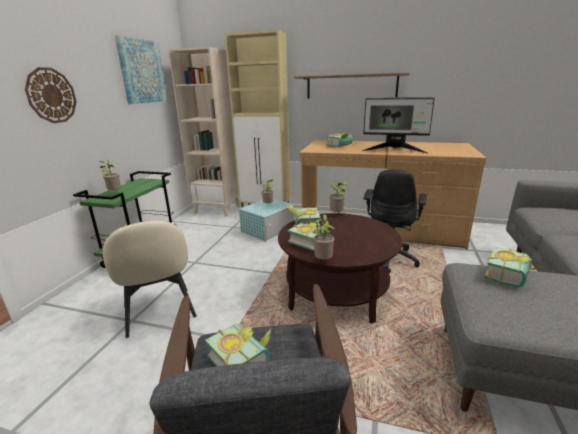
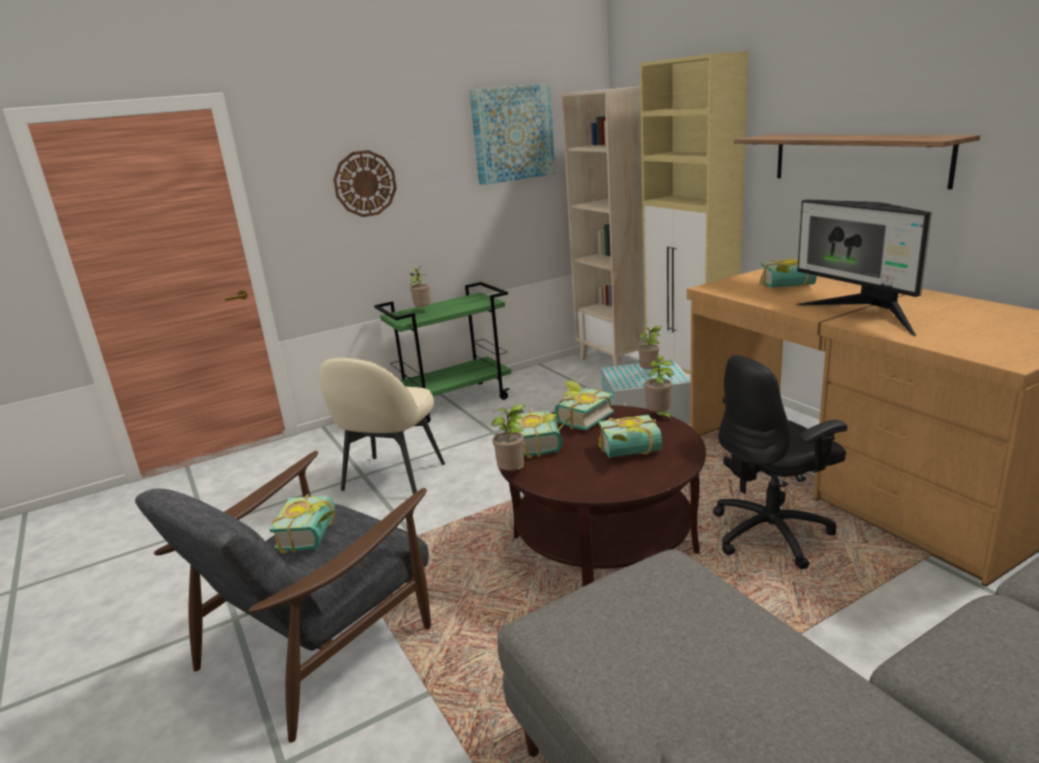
camera: 45 degrees right, 0 degrees up
book [484,247,545,287] -> book moved to [598,415,662,458]

